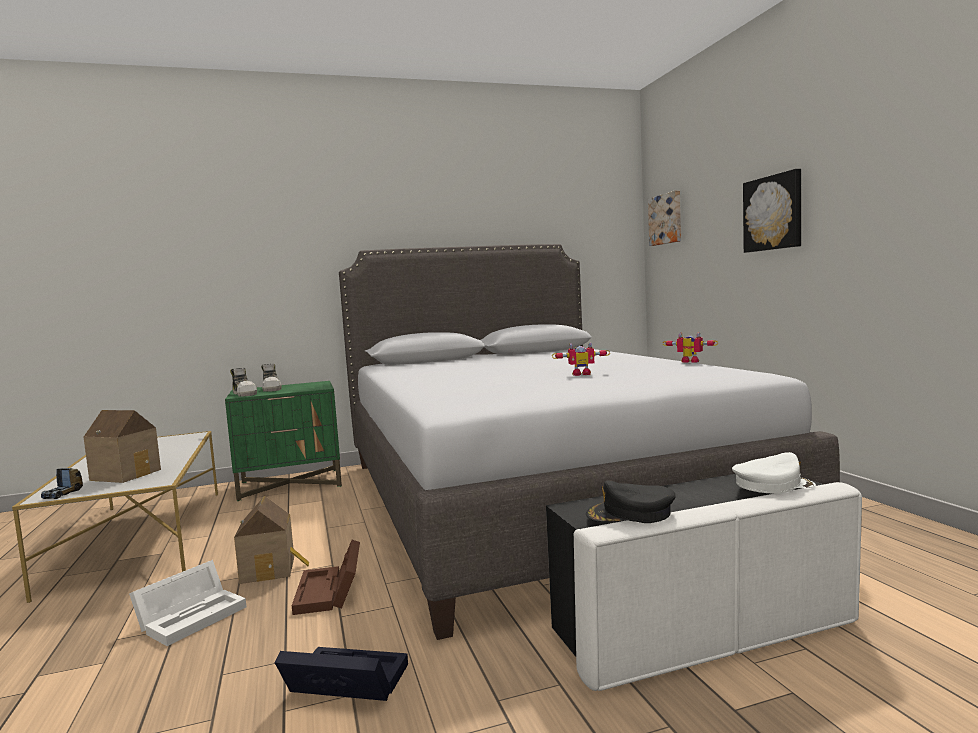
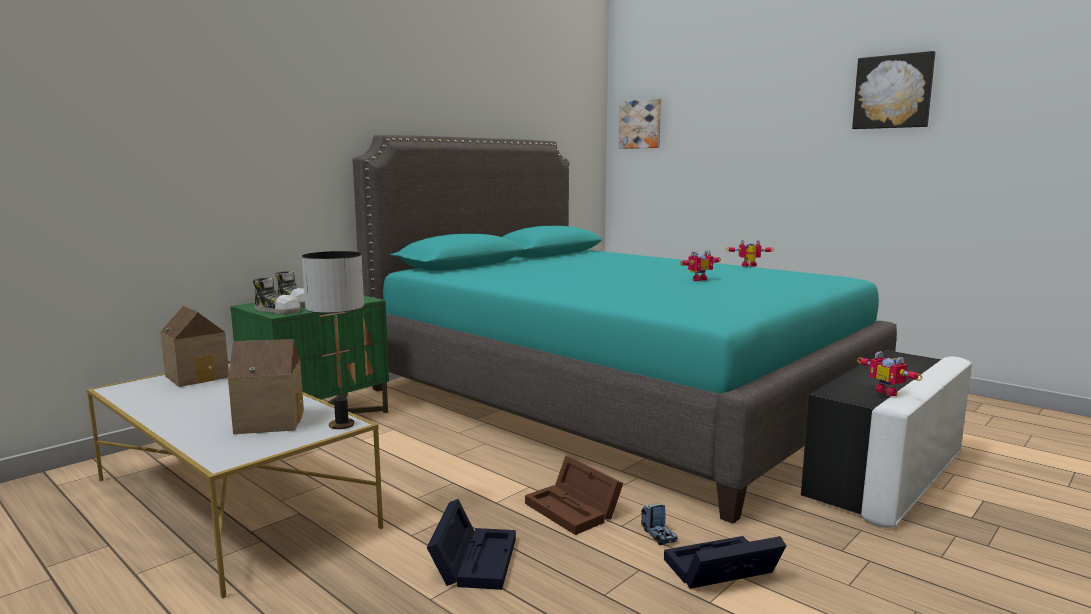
camera: 30 degrees left, 5 degrees up
toy truck [41,468,83,499] -> toy truck moved to [641,503,678,545]
white storage box [129,560,247,646] -> black storage box [427,499,516,590]
toy house [234,496,309,584] -> toy house moved to [160,305,230,387]
grey bed [339,244,840,640] -> turquoise bed [353,135,897,524]
black cap [586,480,676,523] -> toy robot [857,351,922,396]
white cap [732,452,816,494] -> none
picture [743,169,801,253] -> picture moved to [852,51,935,129]
none -> table lamp [302,251,364,429]

